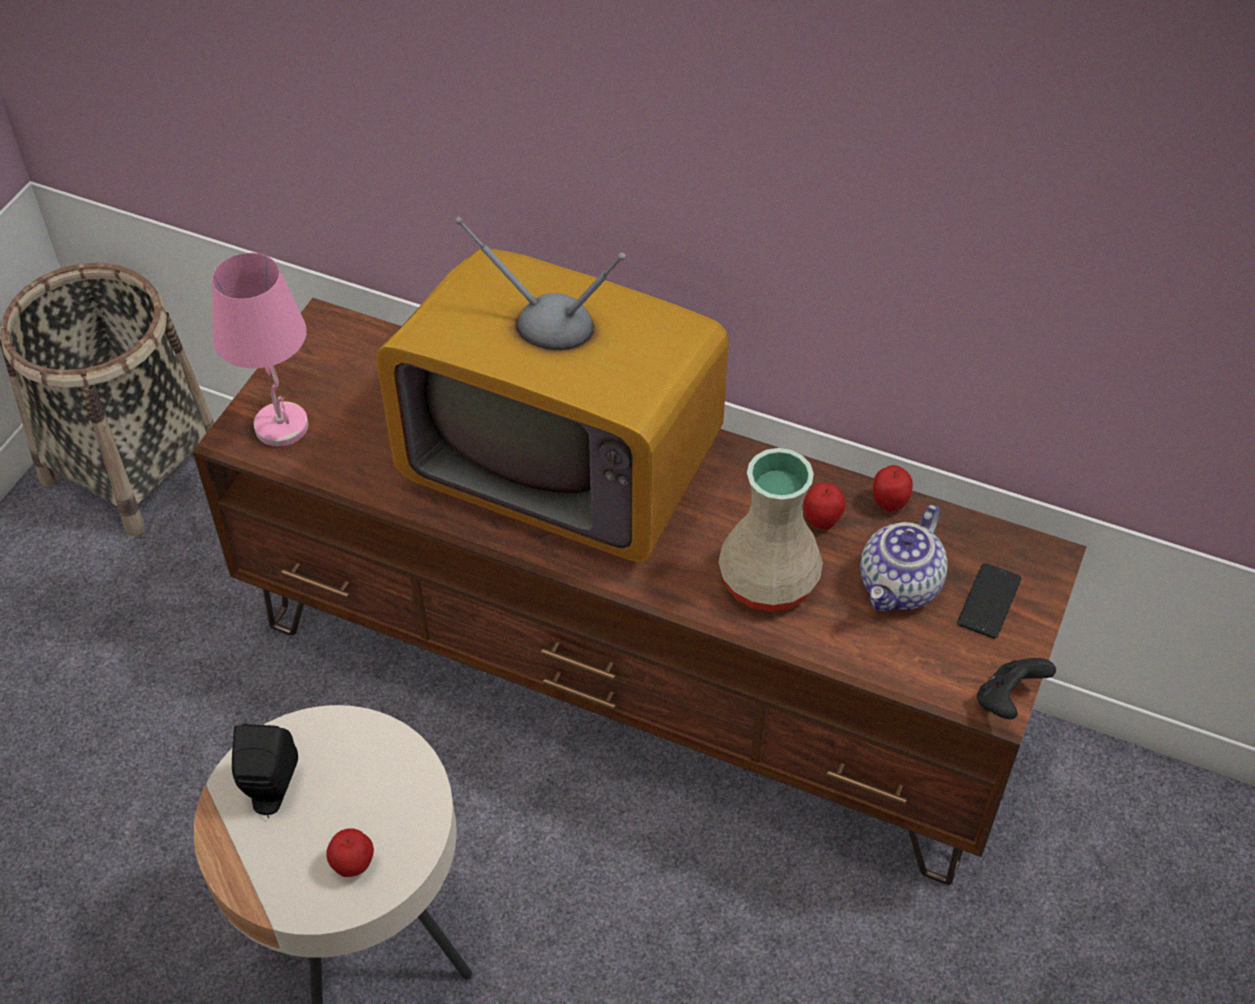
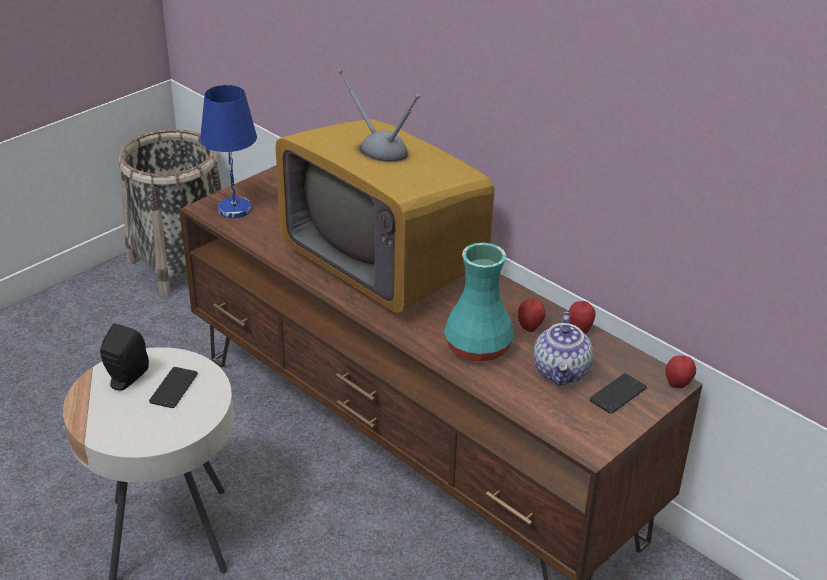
camera: 20 degrees right, 15 degrees down
pink table lamp [212,253,308,447] -> blue table lamp [200,85,257,218]
apple [326,828,374,877] -> apple moved to [666,355,696,388]
beige vase [718,448,823,612] -> turquoise vase [444,242,514,362]
teapot [860,505,948,611] -> teapot turned 45 degrees counterclockwise [534,312,593,386]
black game controller [977,658,1056,719] -> none
none -> phone [149,367,198,408]

